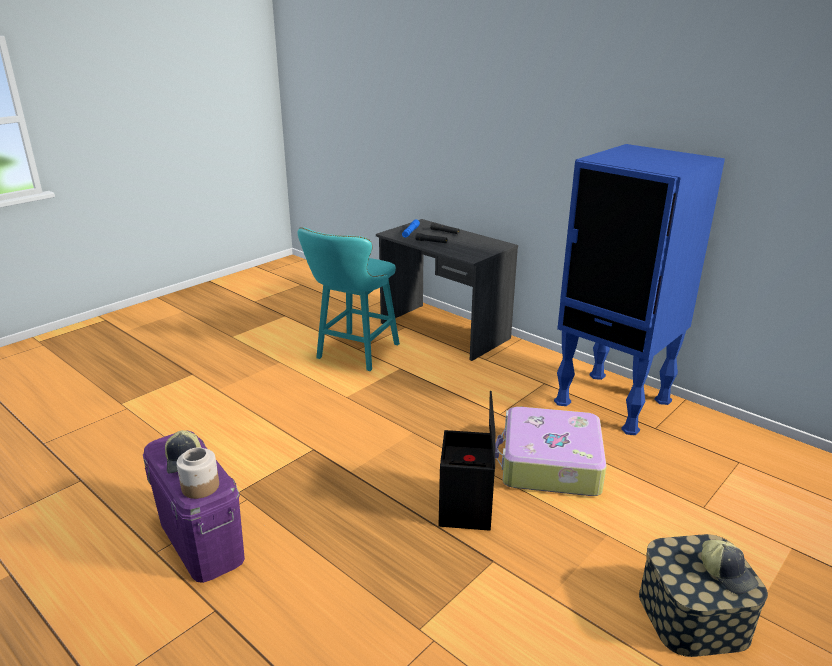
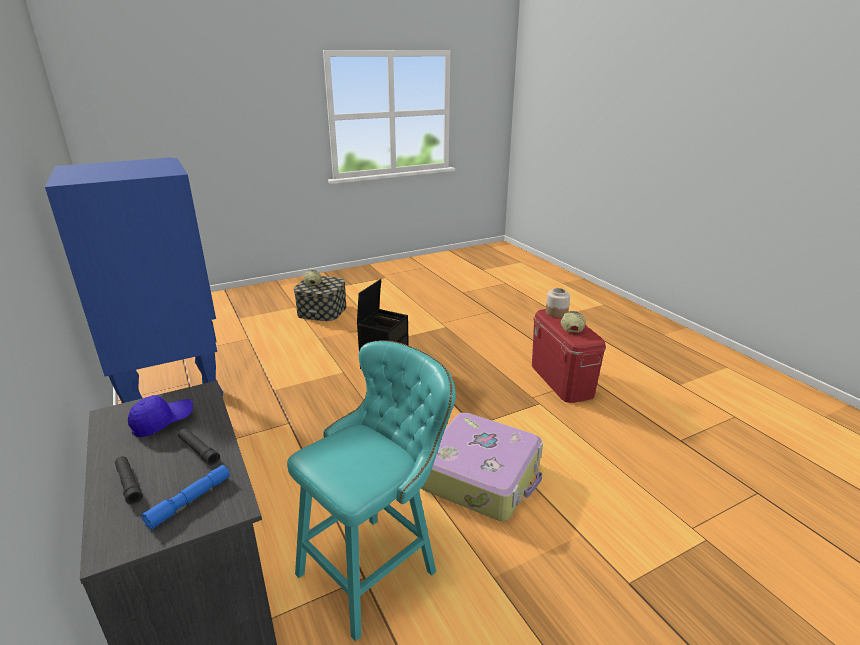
camera: 160 degrees left, 0 degrees up
purple storage box [143,431,245,583] -> red storage box [532,309,606,403]
suitcase [495,406,607,496] -> suitcase moved to [421,413,543,521]
none -> blue cap [128,395,193,437]

